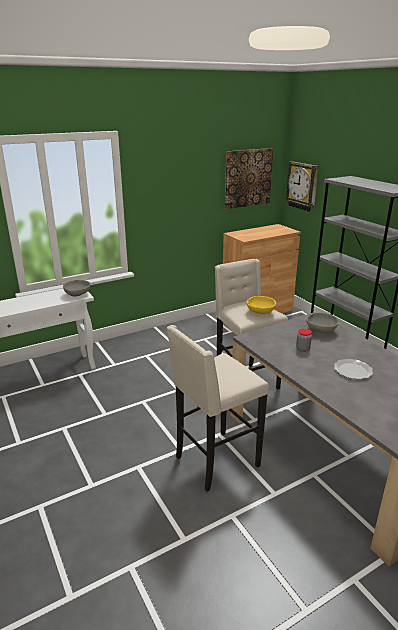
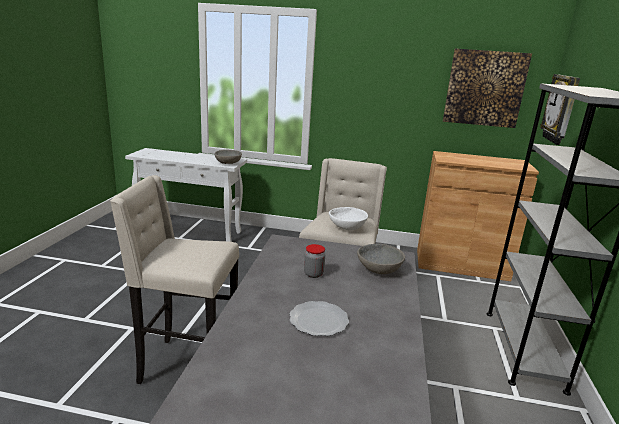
camera: 40 degrees right, 5 degrees down
yellow bowl [246,296,276,314] -> white bowl [329,207,368,230]

